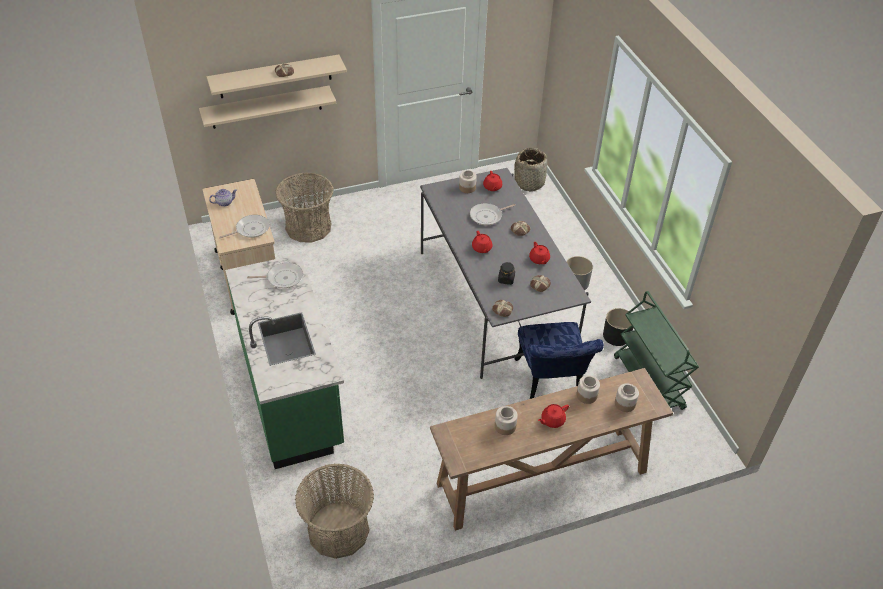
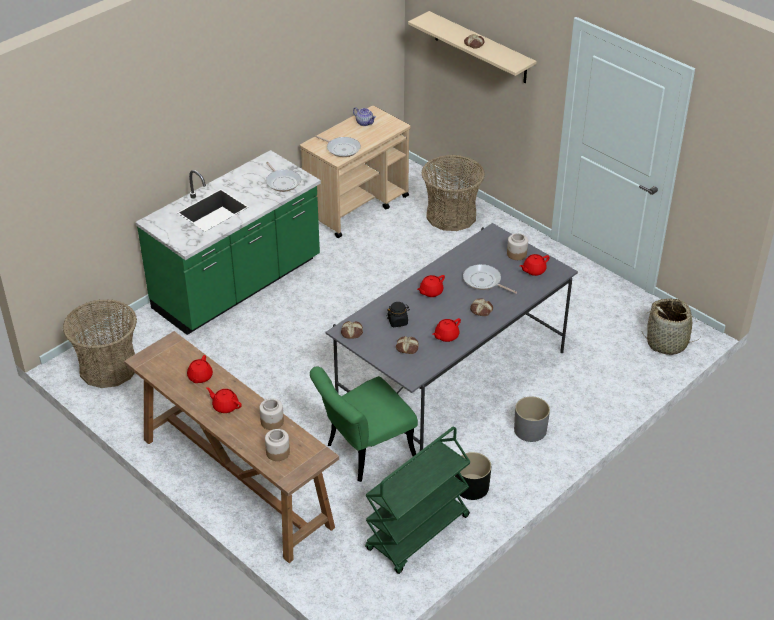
camera: 65 degrees right, 5 degrees down
beige shelf [199,86,336,129] -> none
jar [495,406,518,435] -> red teapot [187,355,213,383]
blue chair [514,322,604,399] -> green chair [310,366,418,482]

